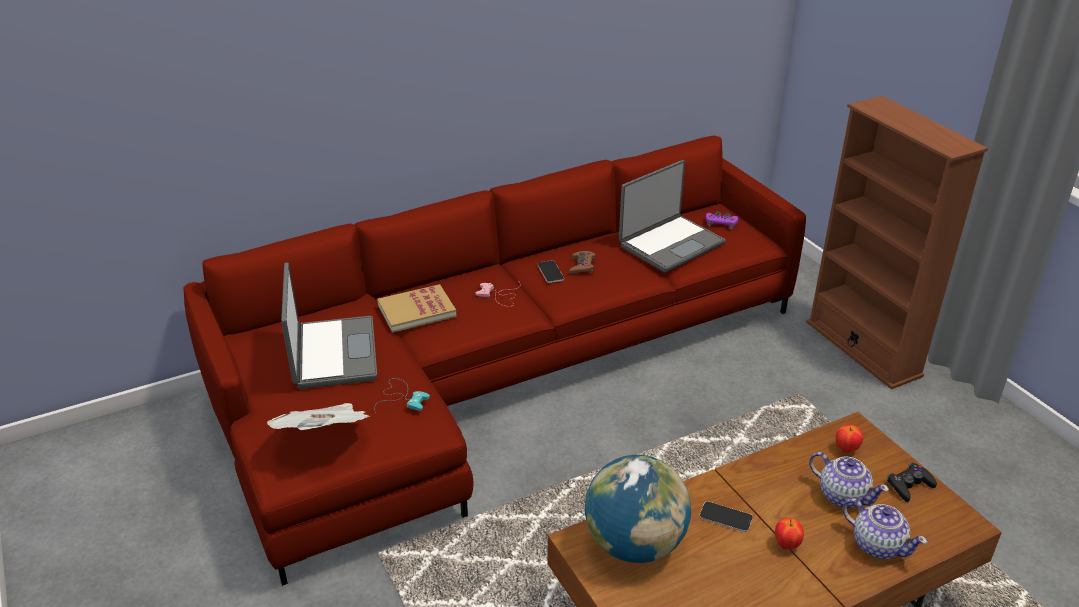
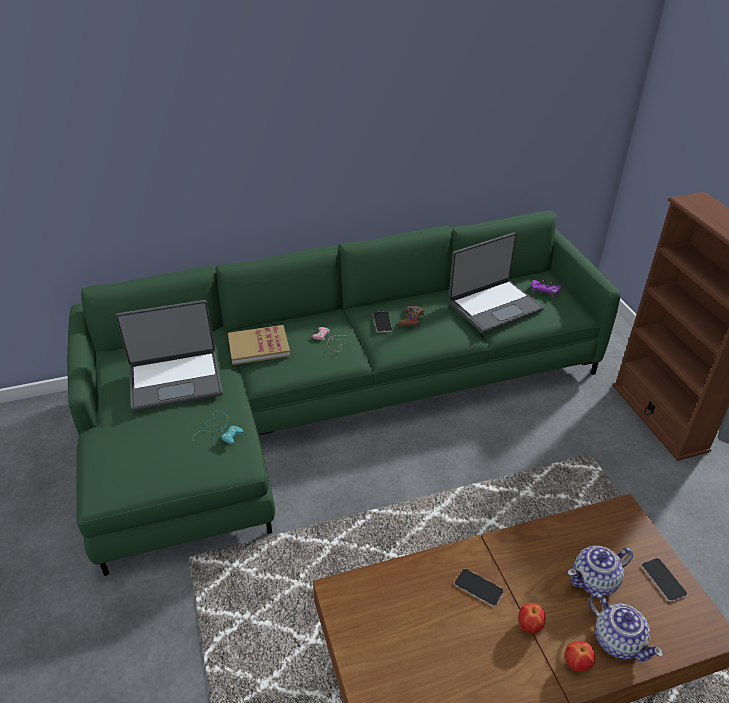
camera: 10 degrees right, 5 degrees up
red sofa [183,135,806,586] -> green sofa [67,210,621,576]
newspaper [267,403,370,430] -> none
laptop [281,263,377,389] -> laptop turned 75 degrees clockwise [116,300,223,411]
globe [585,455,691,563] -> none
teapot [809,452,889,508] -> teapot turned 105 degrees clockwise [568,545,633,596]
apple [836,425,863,453] -> apple moved to [565,641,595,672]
black game controller [887,462,937,502] -> phone [641,558,687,602]

